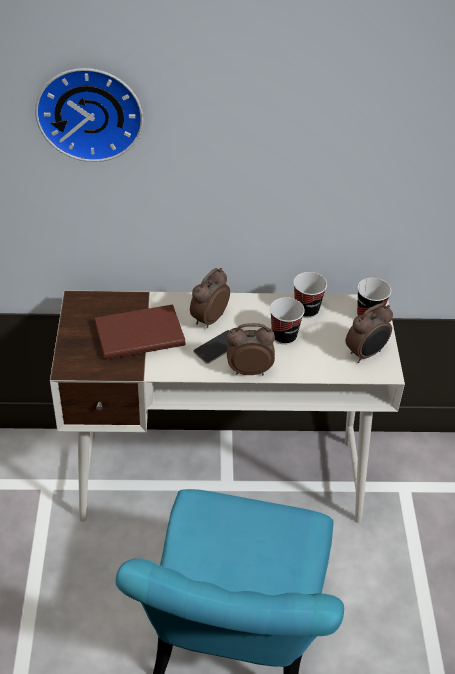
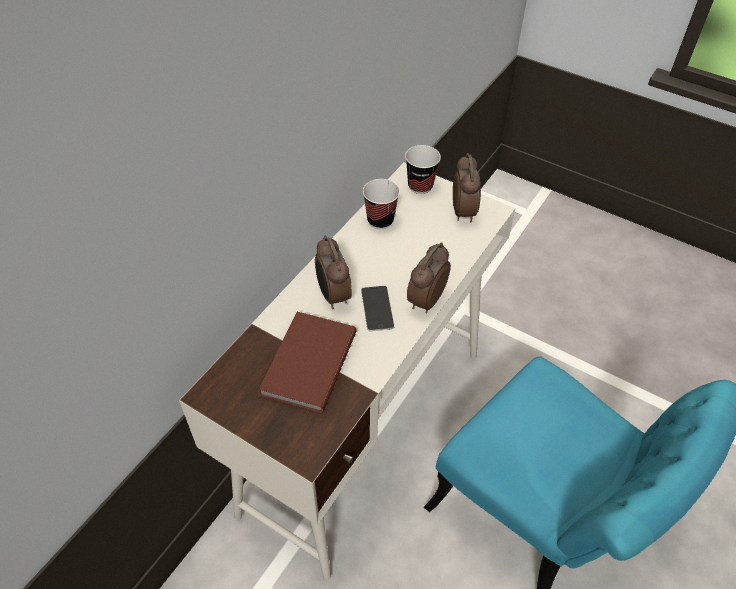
camera: 55 degrees left, 5 degrees up
wall clock [35,68,143,162] -> none
cup [270,297,305,345] -> none

